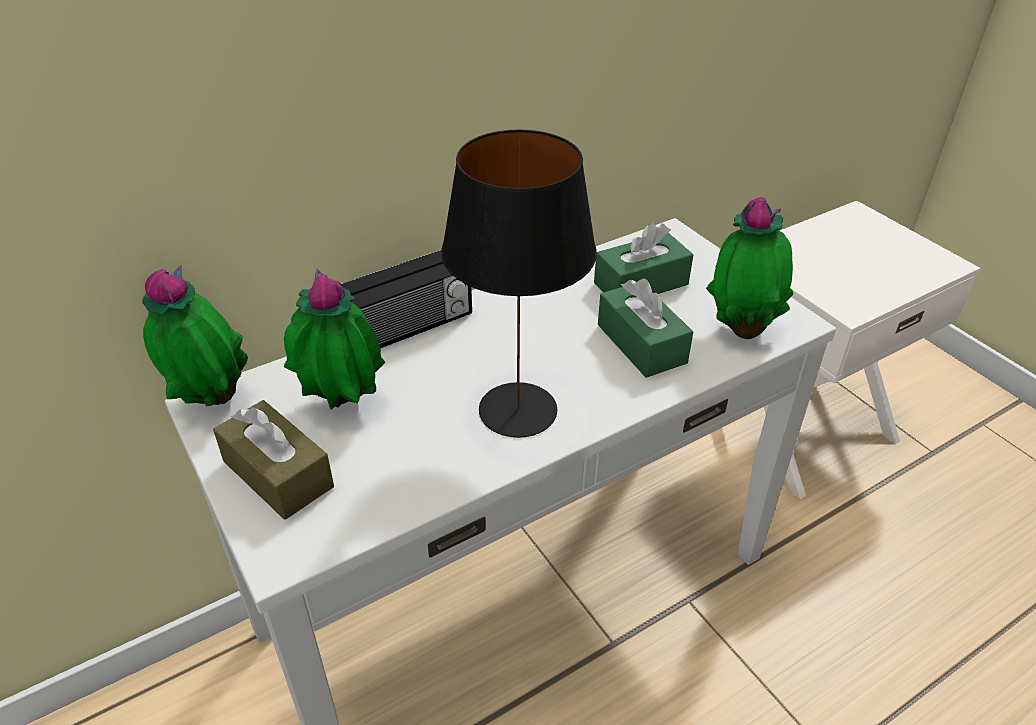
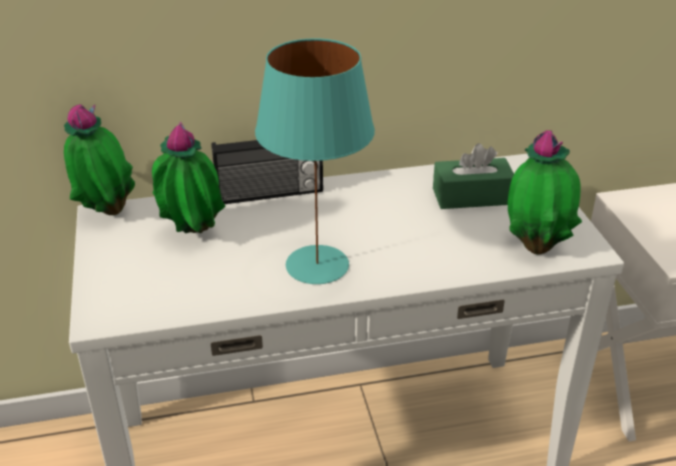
camera: 20 degrees right, 5 degrees down
brown tissue box [213,400,334,520] -> none
black table lamp [441,129,597,438] -> turquoise table lamp [255,38,375,284]
green tissue box [598,278,693,378] -> none

